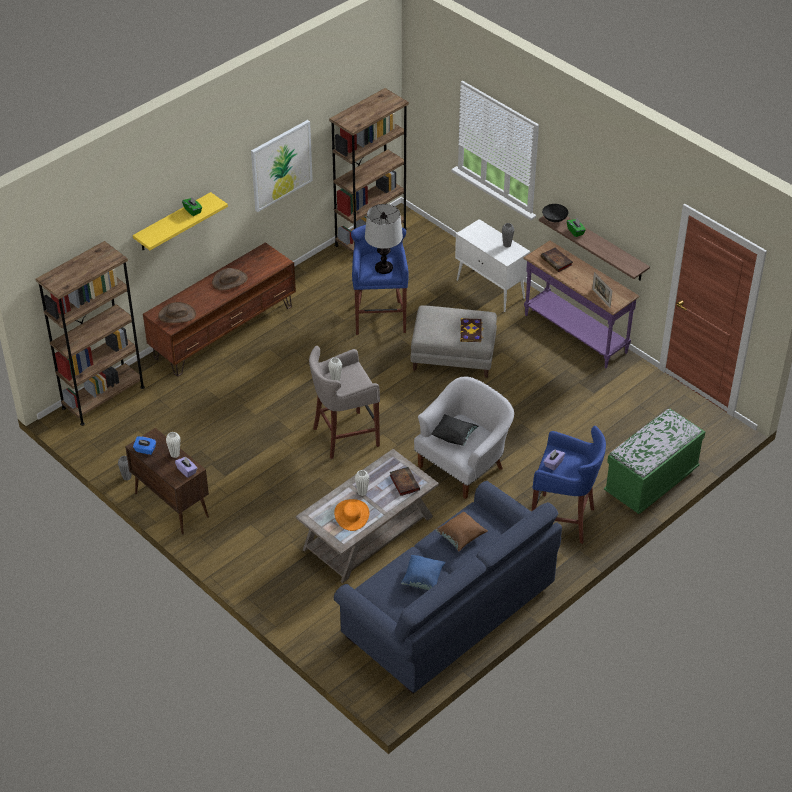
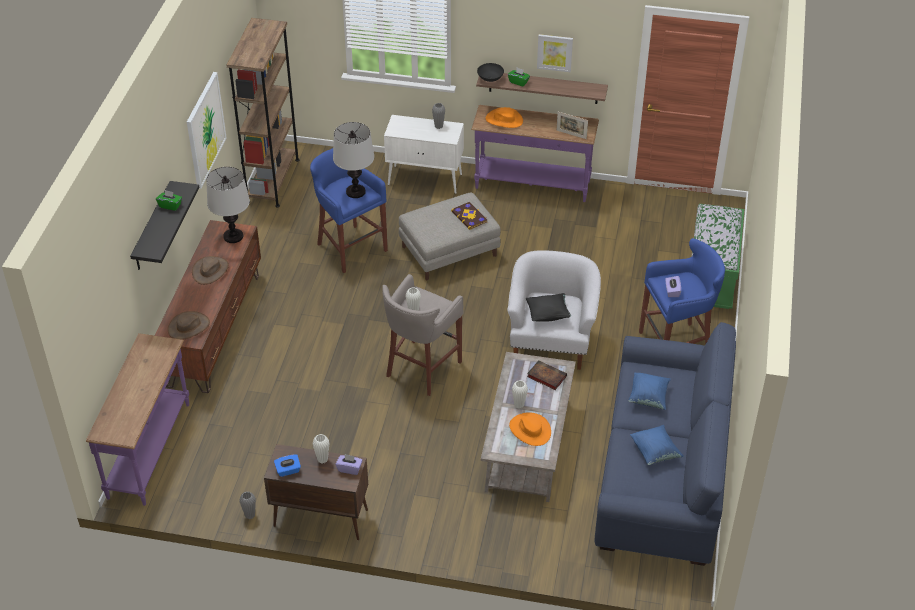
camera: 35 degrees left, 0 degrees up
brown bookcase [36,241,145,426] -> purple console table [86,333,189,506]
yellow shelf [133,192,228,250] -> black shelf [130,181,199,270]
brown pillow [436,512,488,552] -> blue pillow [628,373,671,410]
book [541,248,573,272] -> orange hat [485,107,523,128]
none -> table lamp [206,167,250,243]
none -> picture [537,34,573,72]

